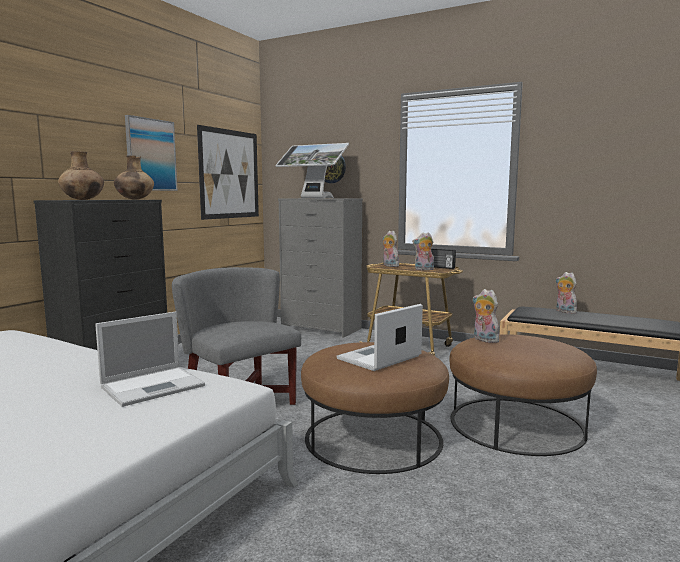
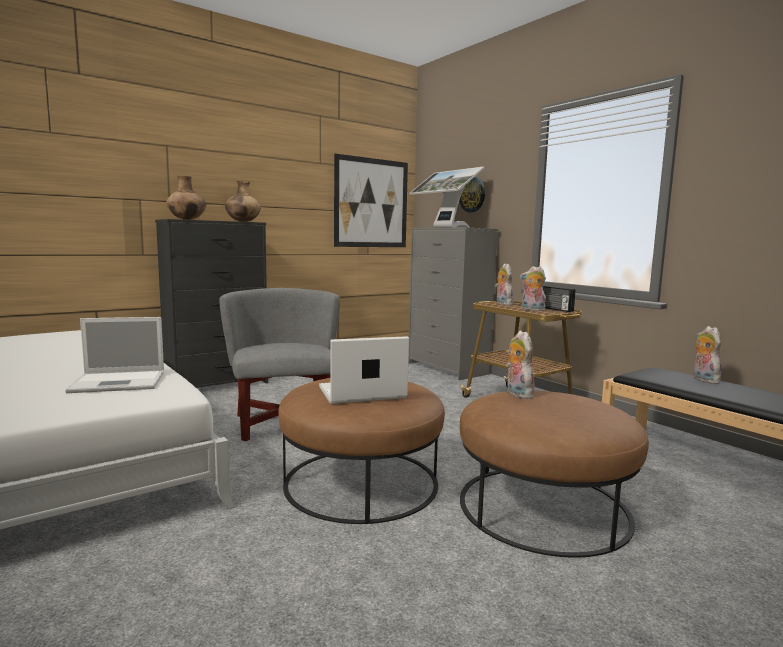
camera: 25 degrees right, 0 degrees up
picture [125,115,178,191] -> none

